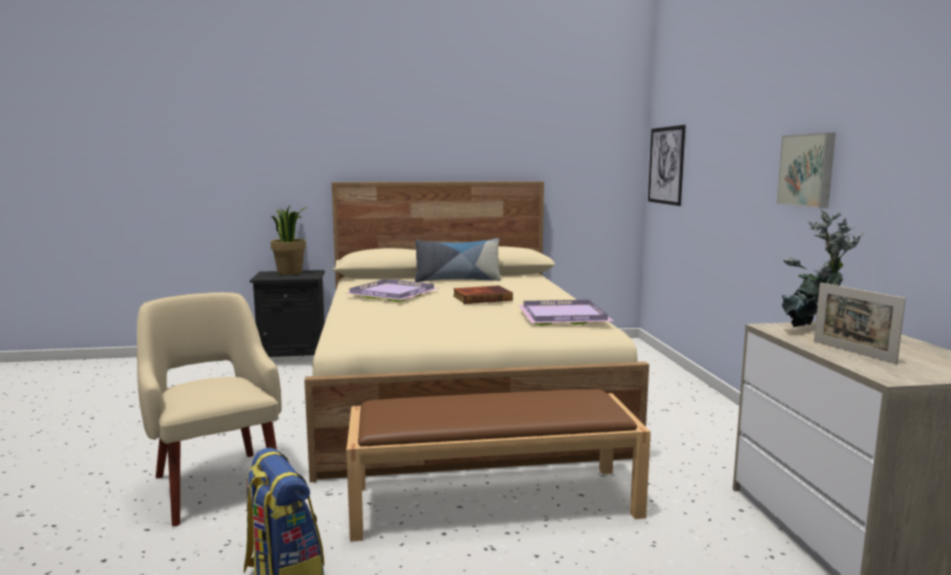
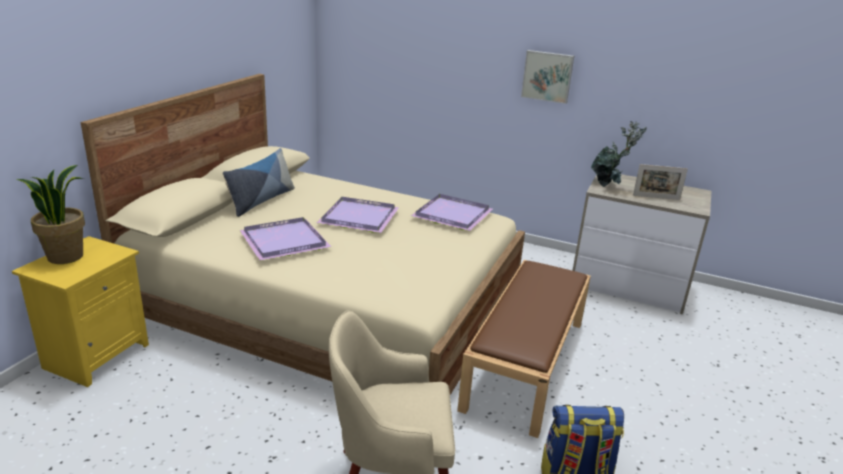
camera: 60 degrees left, 15 degrees up
black nightstand [250,270,325,357] -> yellow nightstand [12,236,149,387]
book [453,285,513,304] -> purple tray [317,197,399,233]
picture [648,125,686,206] -> none

